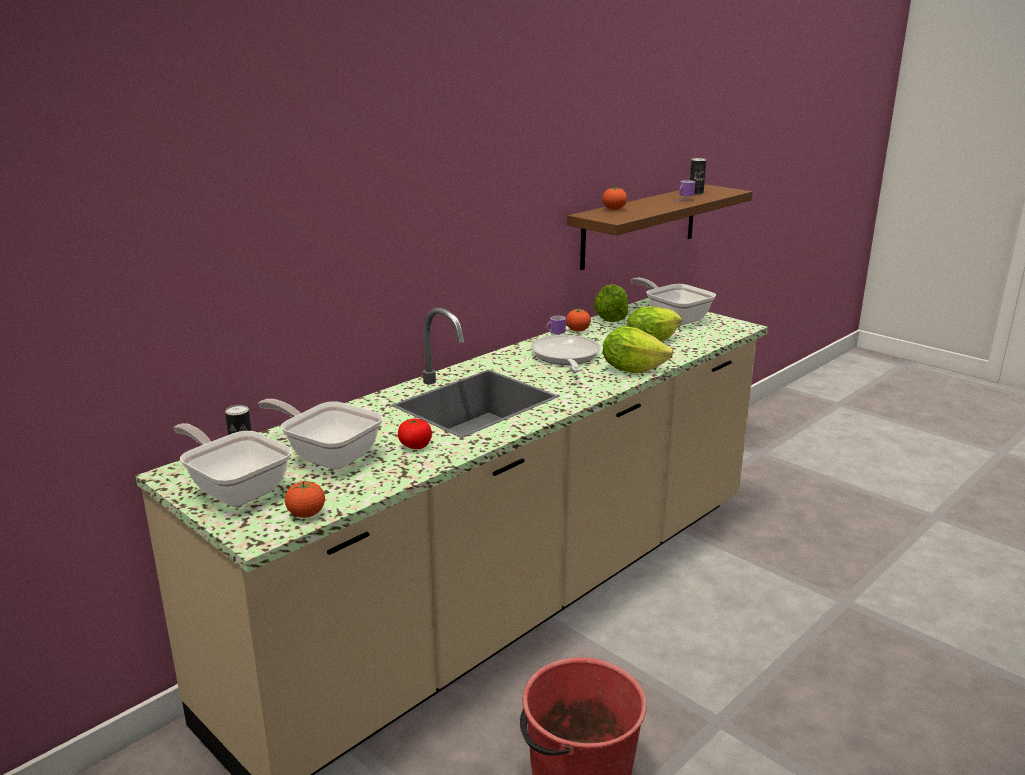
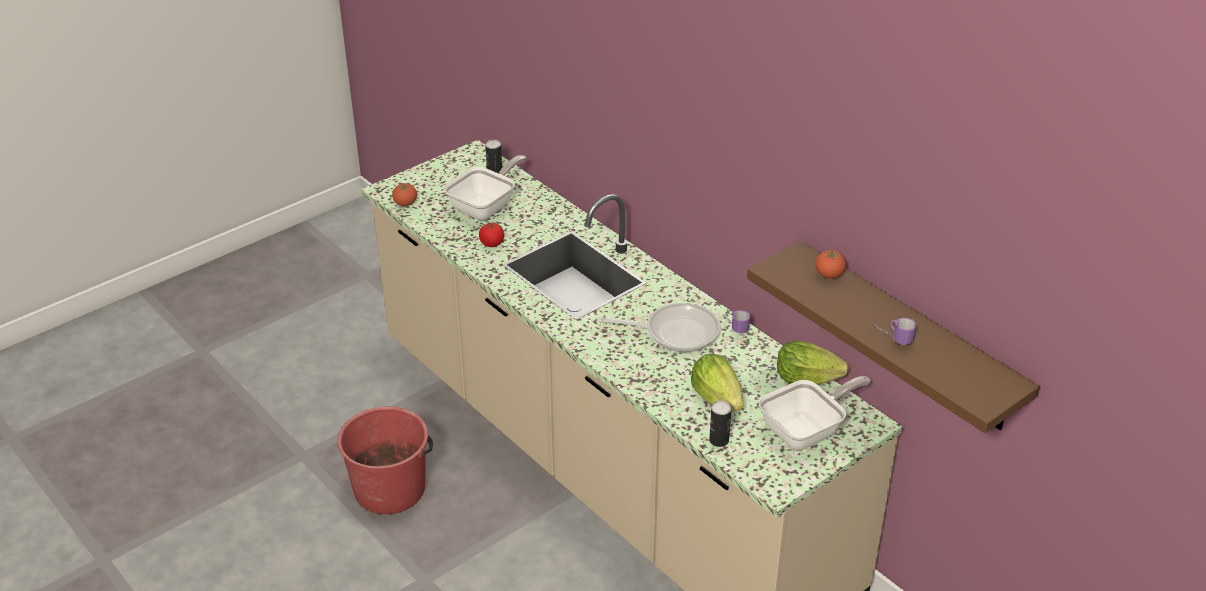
camera: 95 degrees right, 15 degrees up
frying pan [174,423,292,507] -> none
tomato [566,308,591,332] -> none
lettuce [603,326,673,373] -> none
can [690,158,706,195] -> can moved to [709,401,731,447]

